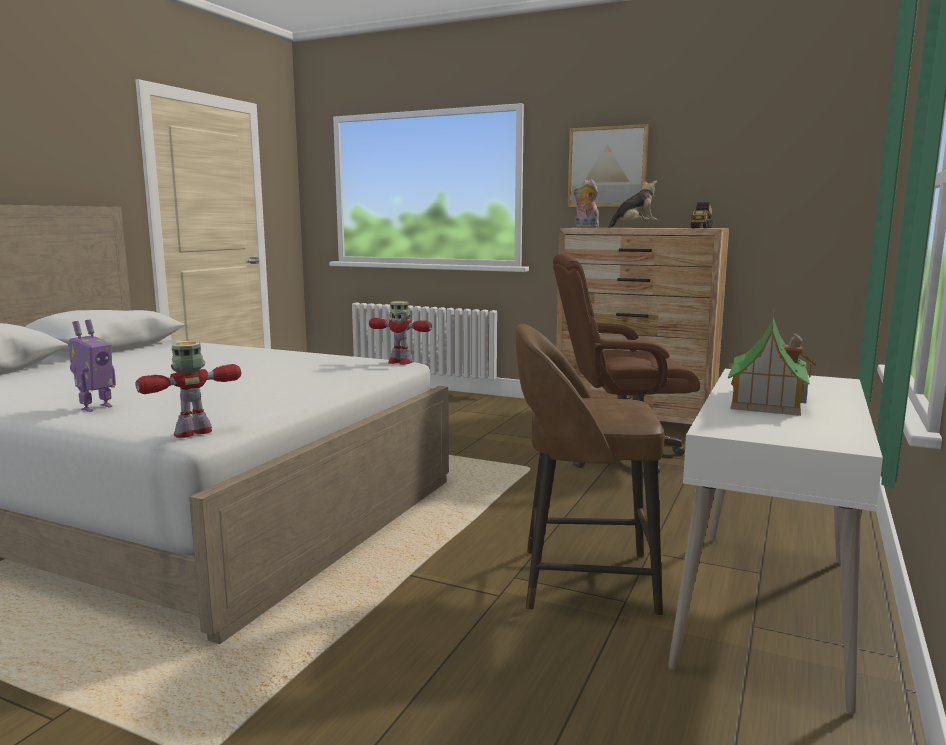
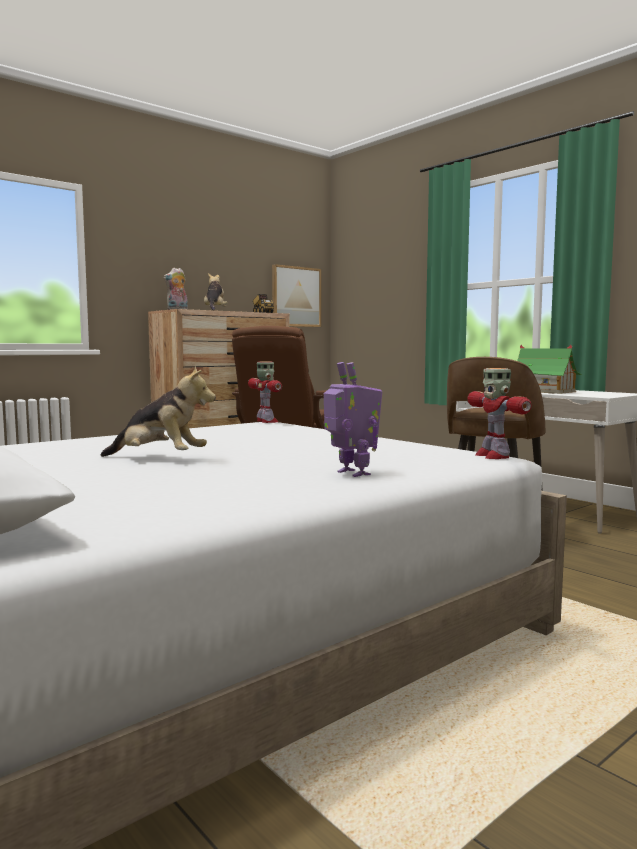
camera: 65 degrees left, 5 degrees down
toy robot [369,301,432,365] -> toy robot turned 75 degrees counterclockwise [248,361,282,423]
picture [568,124,649,207] -> picture moved to [272,264,321,327]
none -> plush toy [101,366,216,457]

